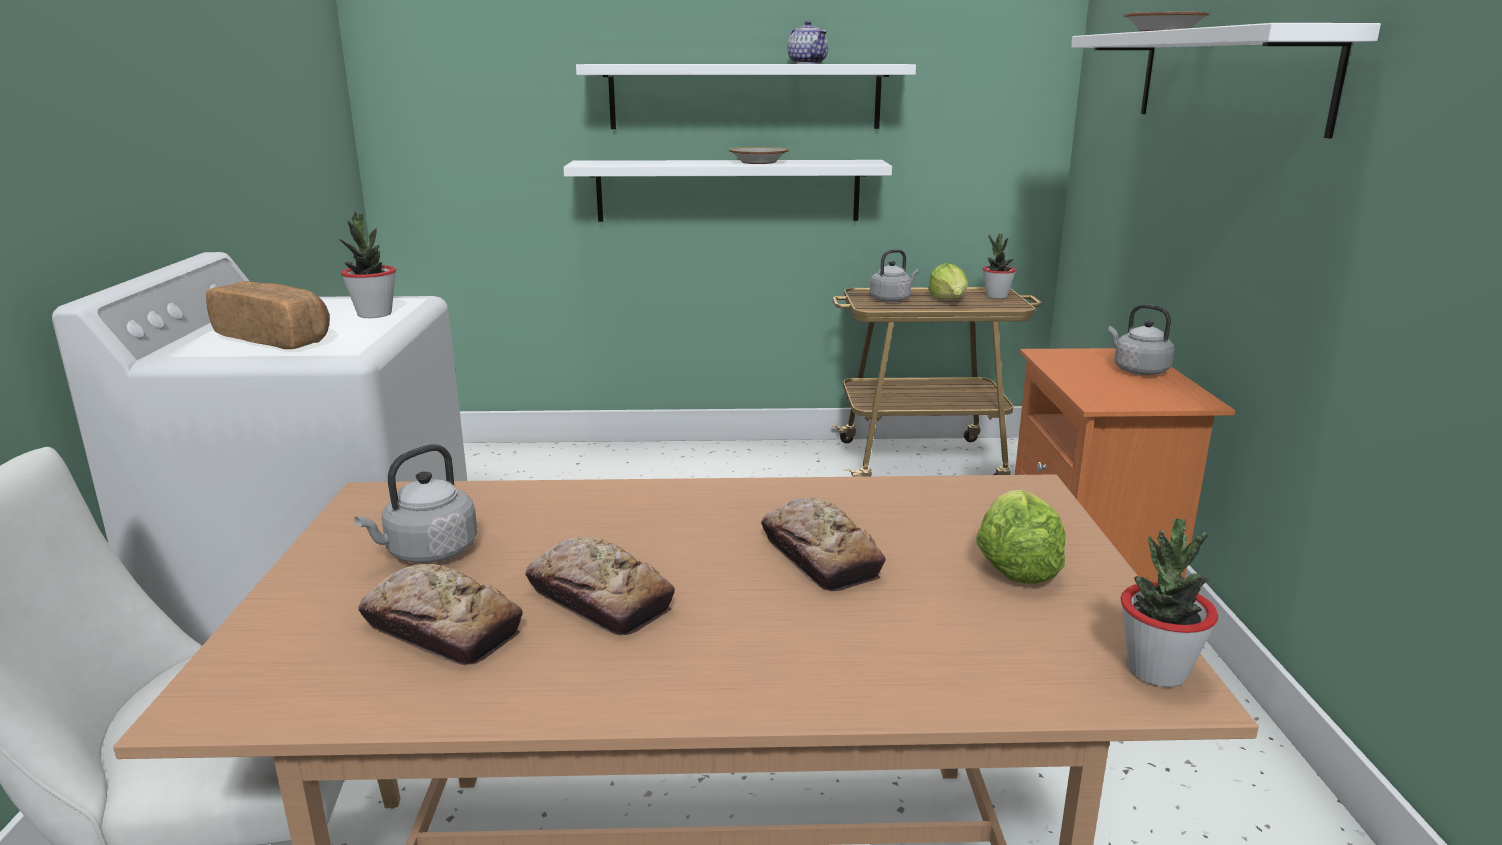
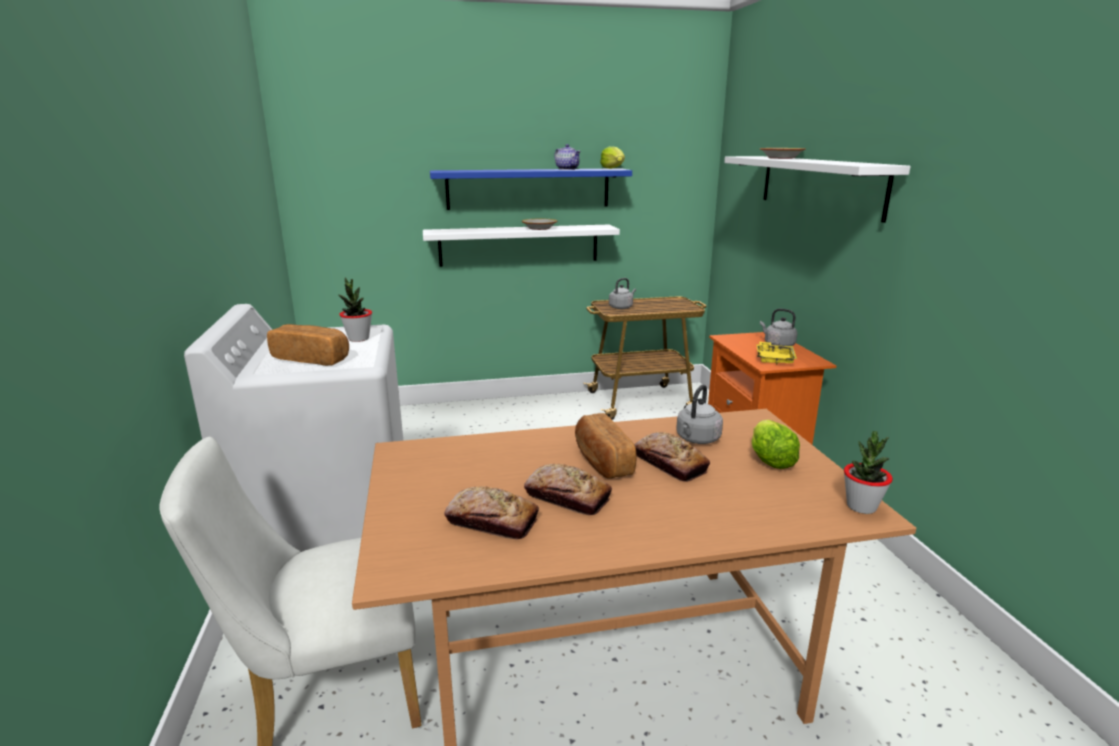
camera: 10 degrees left, 0 degrees up
grey kettle [354,444,478,563] -> grey kettle moved to [676,385,723,444]
white shelf [576,64,916,129] -> blue shelf [430,168,632,210]
lettuce [928,263,968,300] -> lettuce moved to [600,146,625,169]
potted plant [983,234,1016,299] -> none
none -> bread [575,413,636,478]
none -> yellow tray [756,341,797,365]

